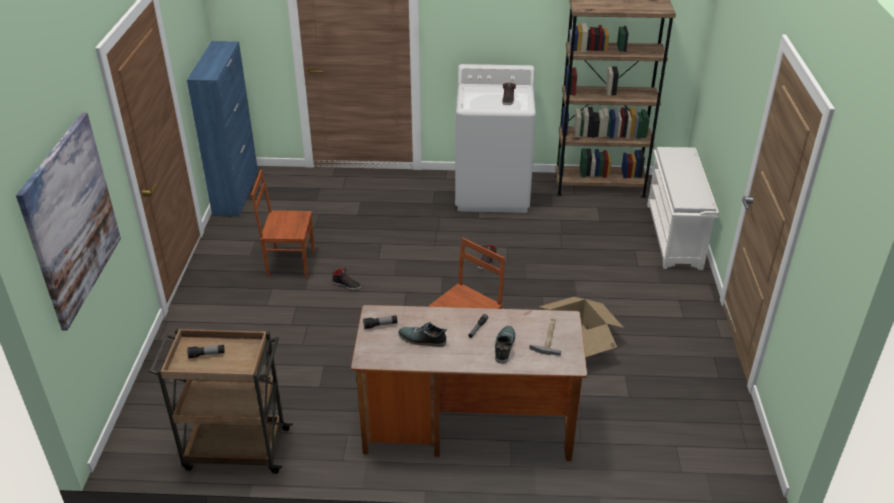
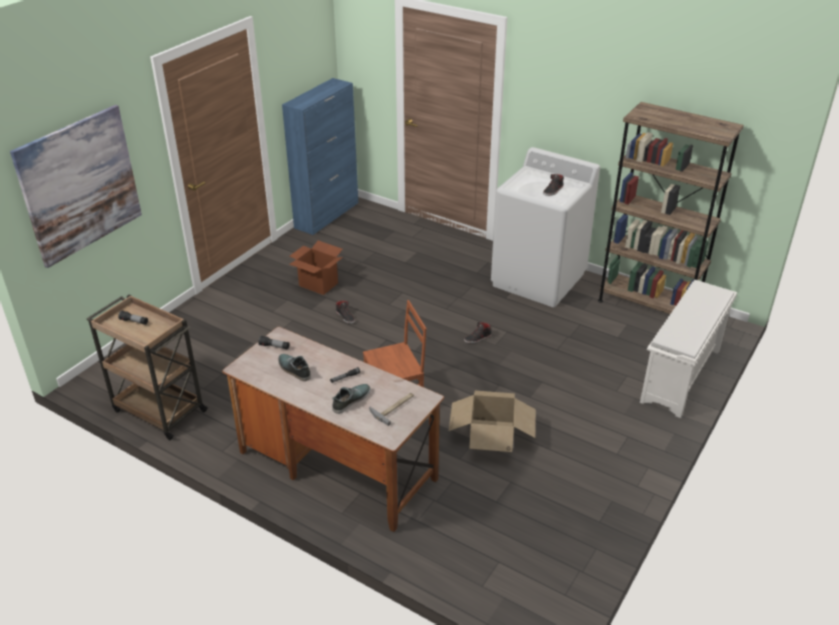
camera: 30 degrees right, 0 degrees up
brown chair [251,169,315,278] -> cardboard box [289,240,343,295]

